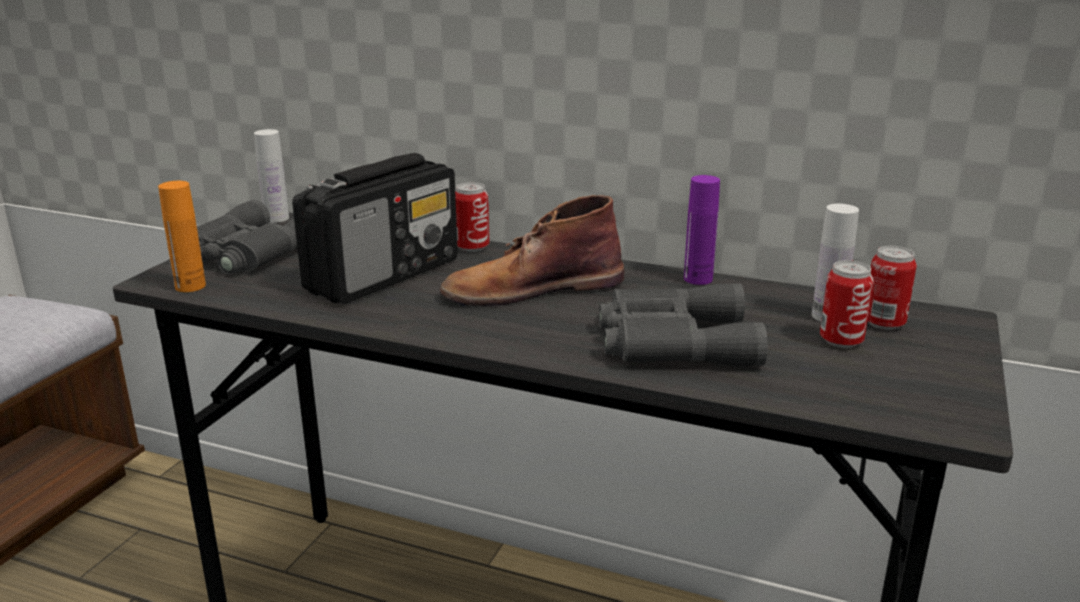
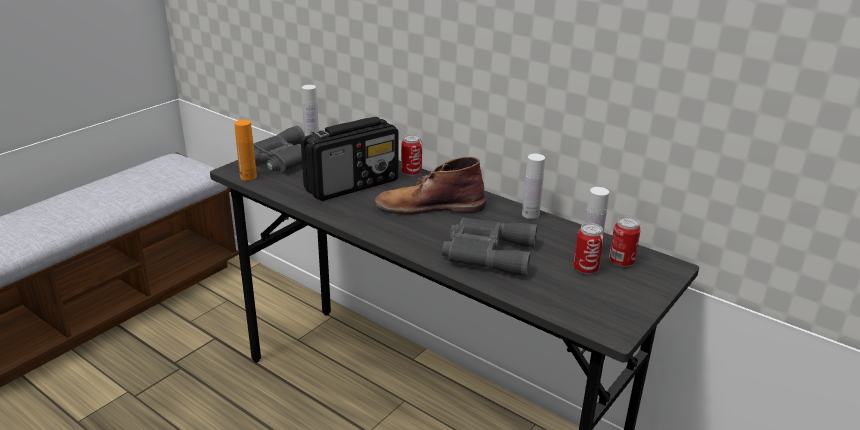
camera: 15 degrees right, 5 degrees up
purple bottle [684,175,720,285] -> white bottle [522,154,545,219]

